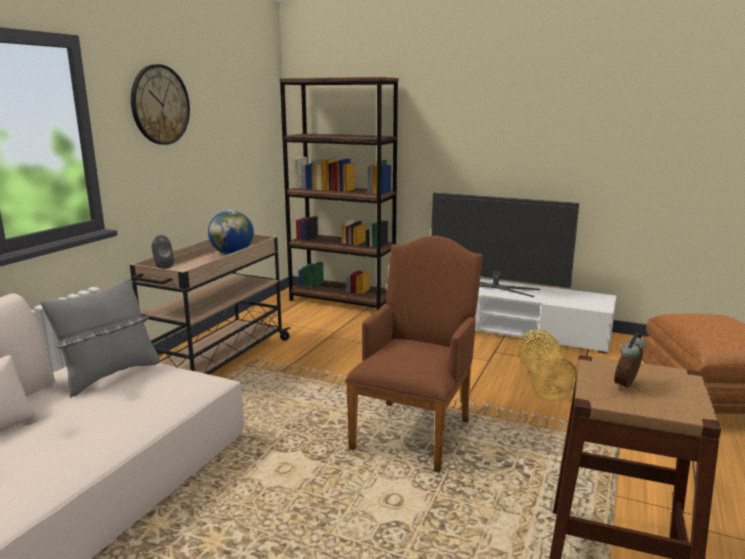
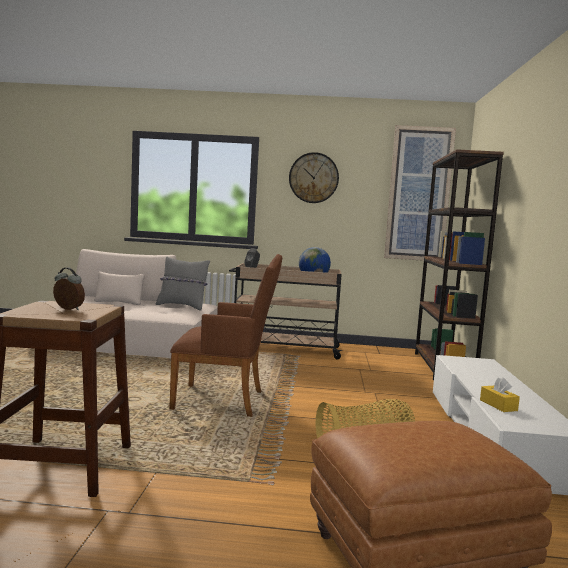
camera: 70 degrees right, 10 degrees down
television [431,192,579,297] -> none
none -> picture [384,125,456,261]
none -> yellow tissue box [480,377,520,412]

